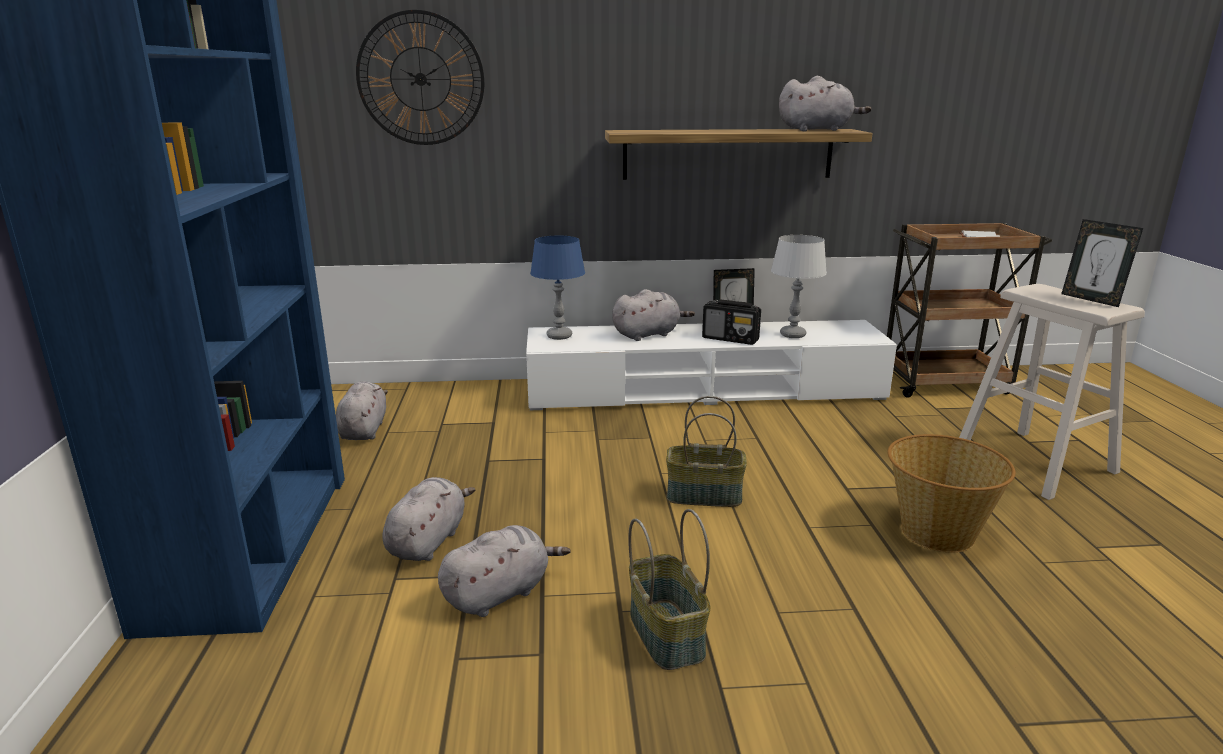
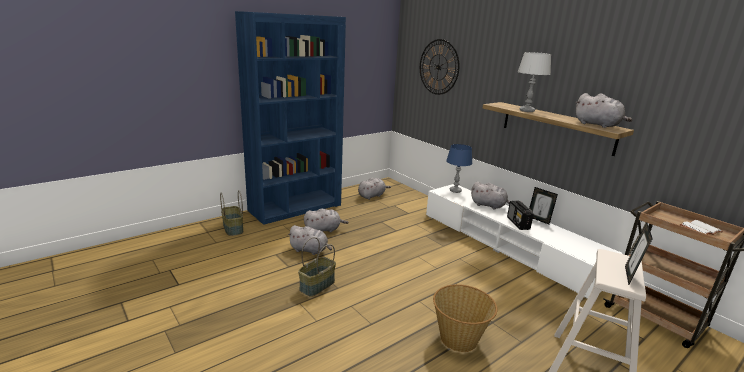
camera: 55 degrees right, 0 degrees up
basket [666,396,747,507] -> basket moved to [220,190,243,236]
grey table lamp [771,235,827,338] -> grey table lamp moved to [518,52,551,112]

